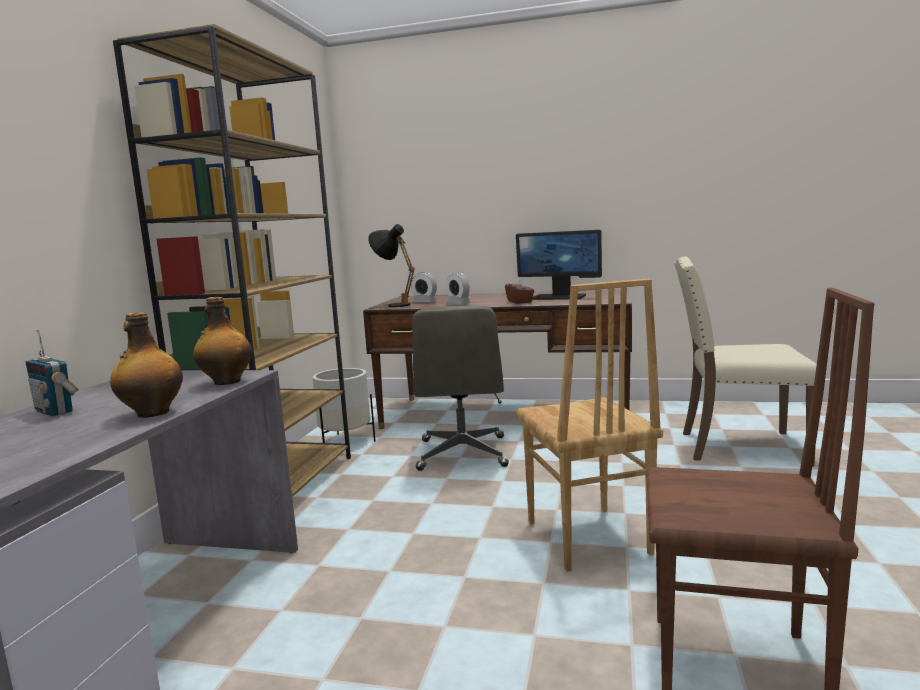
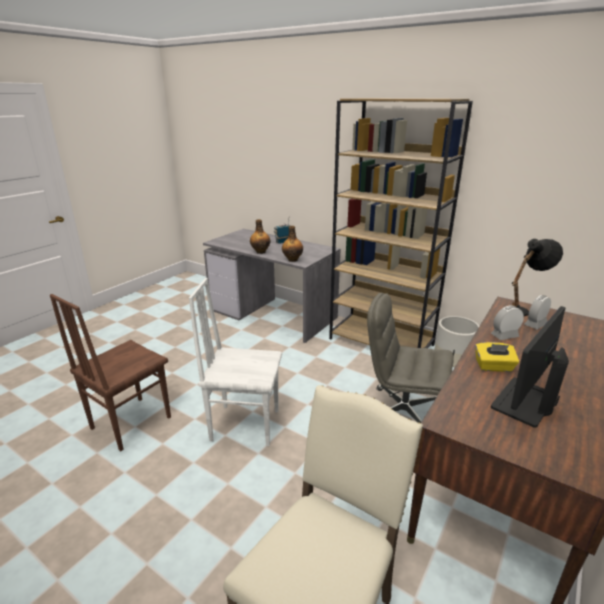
camera: 110 degrees right, 15 degrees up
brown tissue box [505,277,534,304] -> yellow tissue box [475,342,519,372]
brown chair [516,278,663,572] -> white chair [189,278,282,446]

